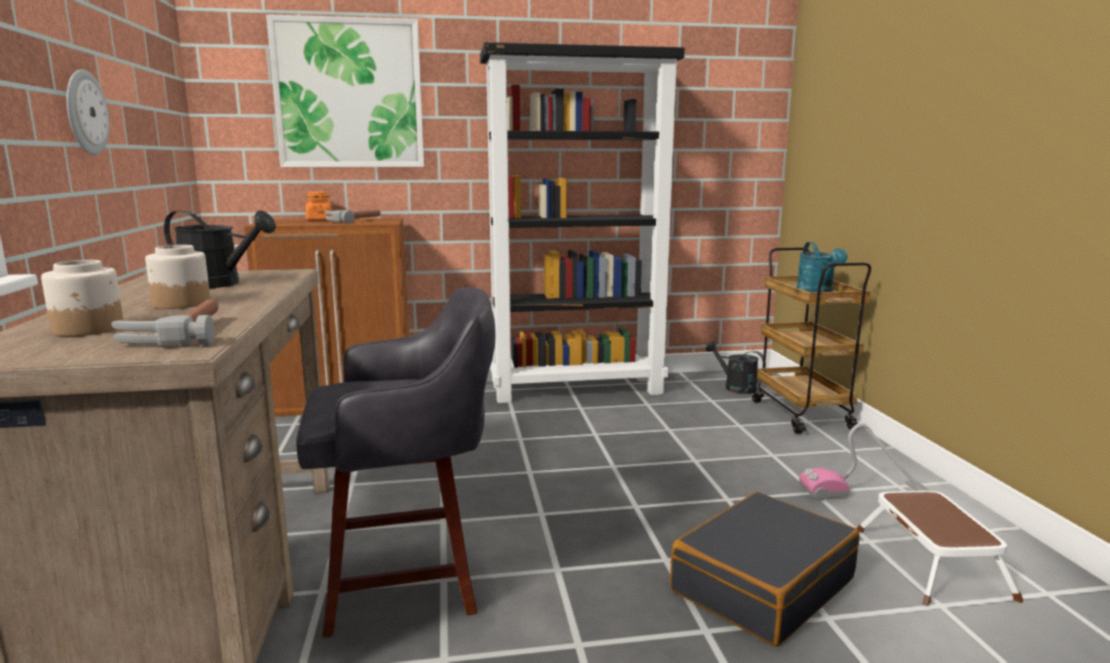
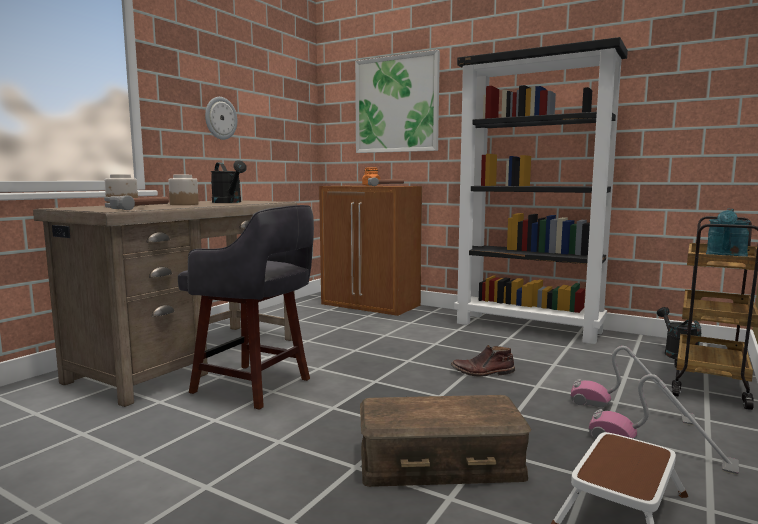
camera: 40 degrees right, 5 degrees down
black suitcase [670,492,859,646] -> brown storage box [360,395,531,487]
none -> brown boot [451,345,515,376]
none -> vacuum cleaner [571,346,695,426]

